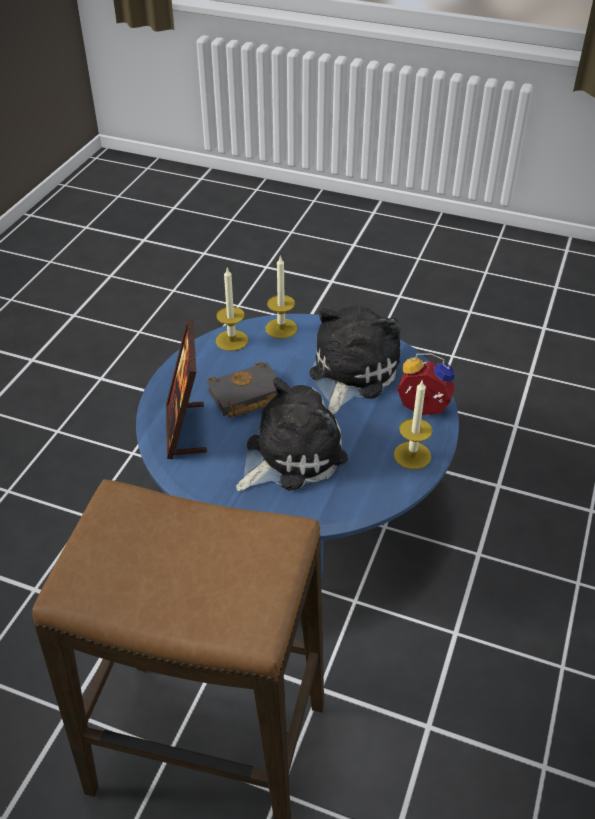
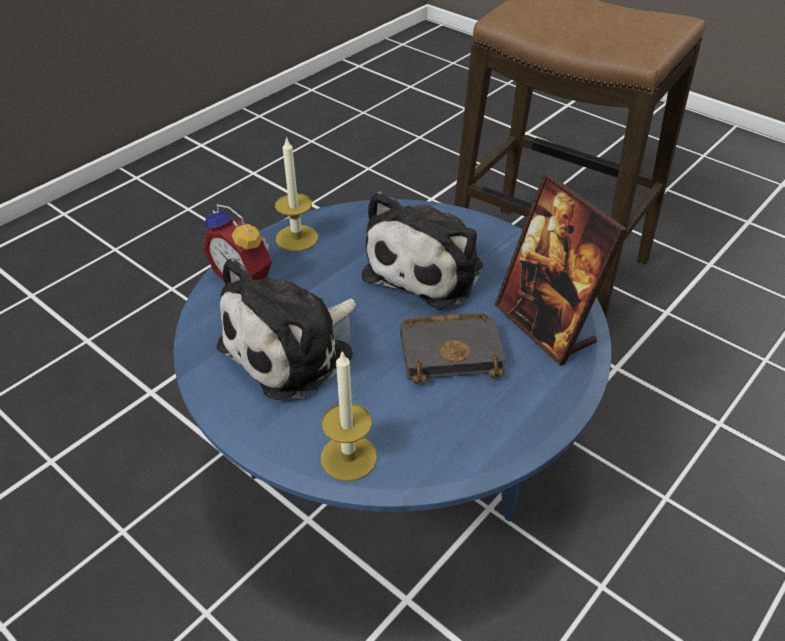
camera: 160 degrees left, 0 degrees up
picture frame [166,319,207,459] -> picture frame turned 135 degrees clockwise [495,174,628,366]
candle [216,268,248,351] -> none
plush toy [236,378,348,492] -> plush toy turned 45 degrees counterclockwise [362,191,483,309]

